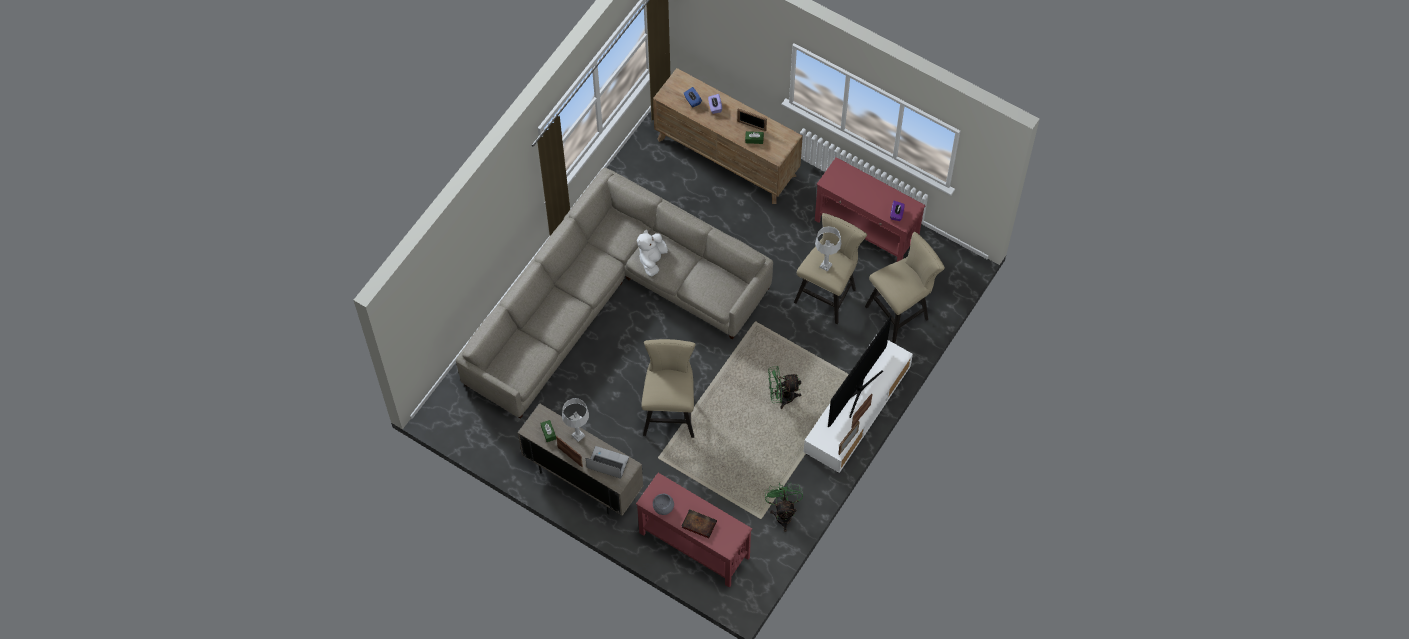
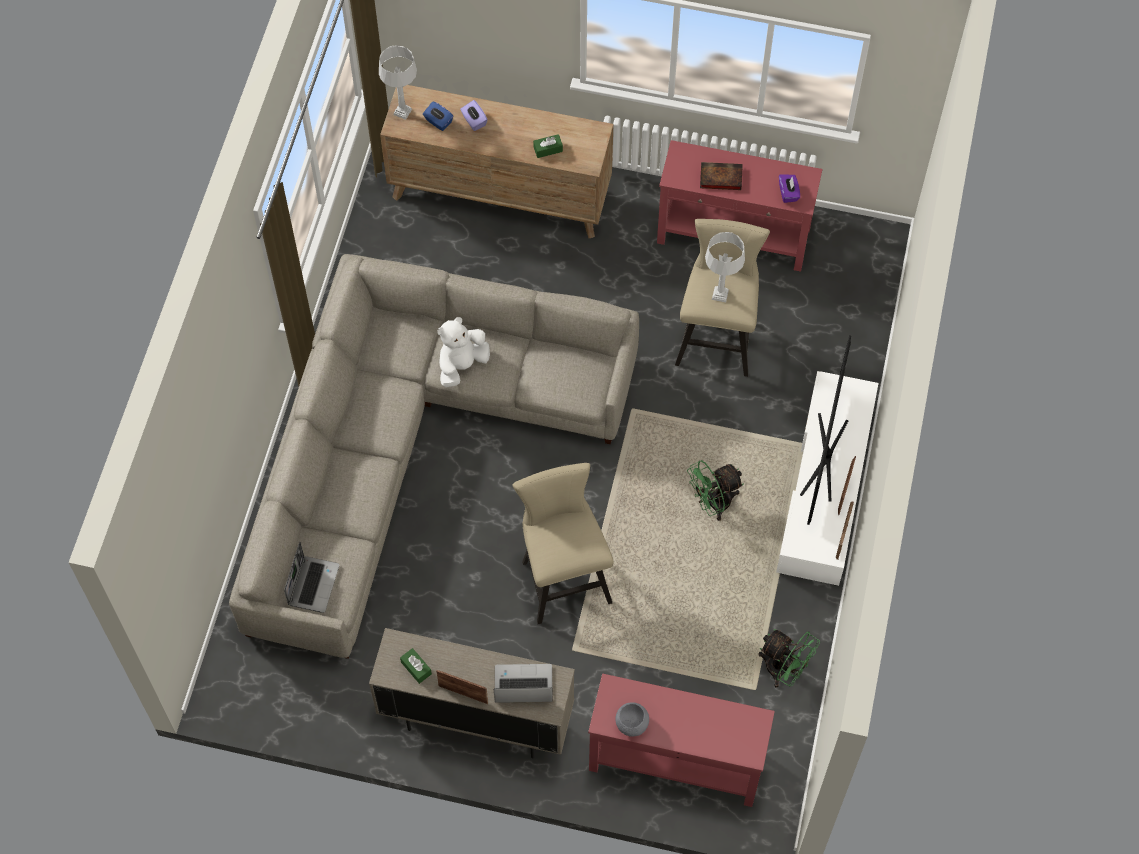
camera: 20 degrees left, 0 degrees up
grey table lamp [562,398,589,442] -> grey table lamp moved to [379,45,417,120]
white plush toy [637,230,668,276] -> white plush toy turned 45 degrees clockwise [437,317,490,387]
book [682,509,717,539] -> book moved to [700,162,743,190]
picture frame [737,109,767,131] -> none
green fan [765,482,803,532] -> green fan turned 150 degrees clockwise [758,629,820,688]
beige stool [865,232,945,343] -> none
none -> laptop [284,542,339,613]

